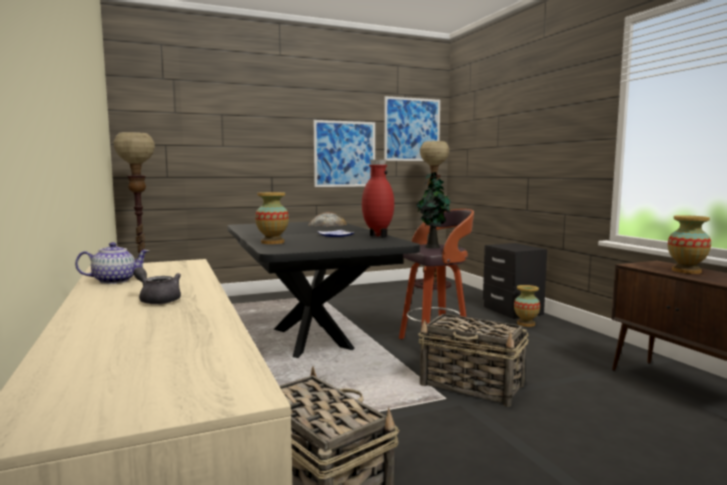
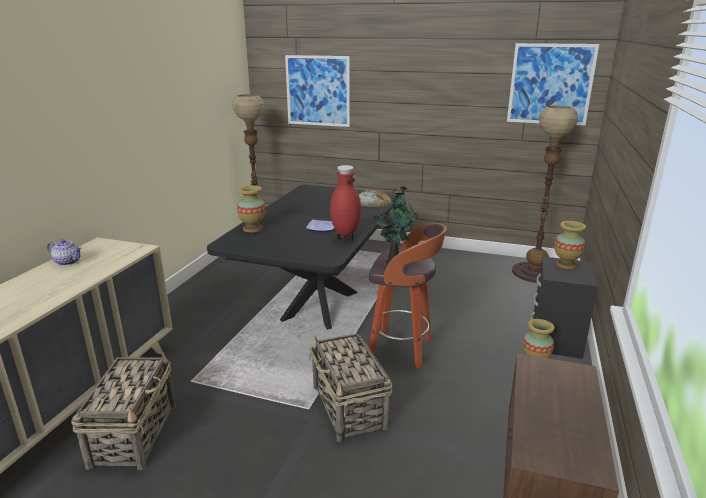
camera: 40 degrees right, 15 degrees up
grey teapot [134,267,181,304] -> none
picture [314,120,375,187] -> picture moved to [285,55,350,127]
vase [668,215,711,274] -> vase moved to [554,221,586,269]

